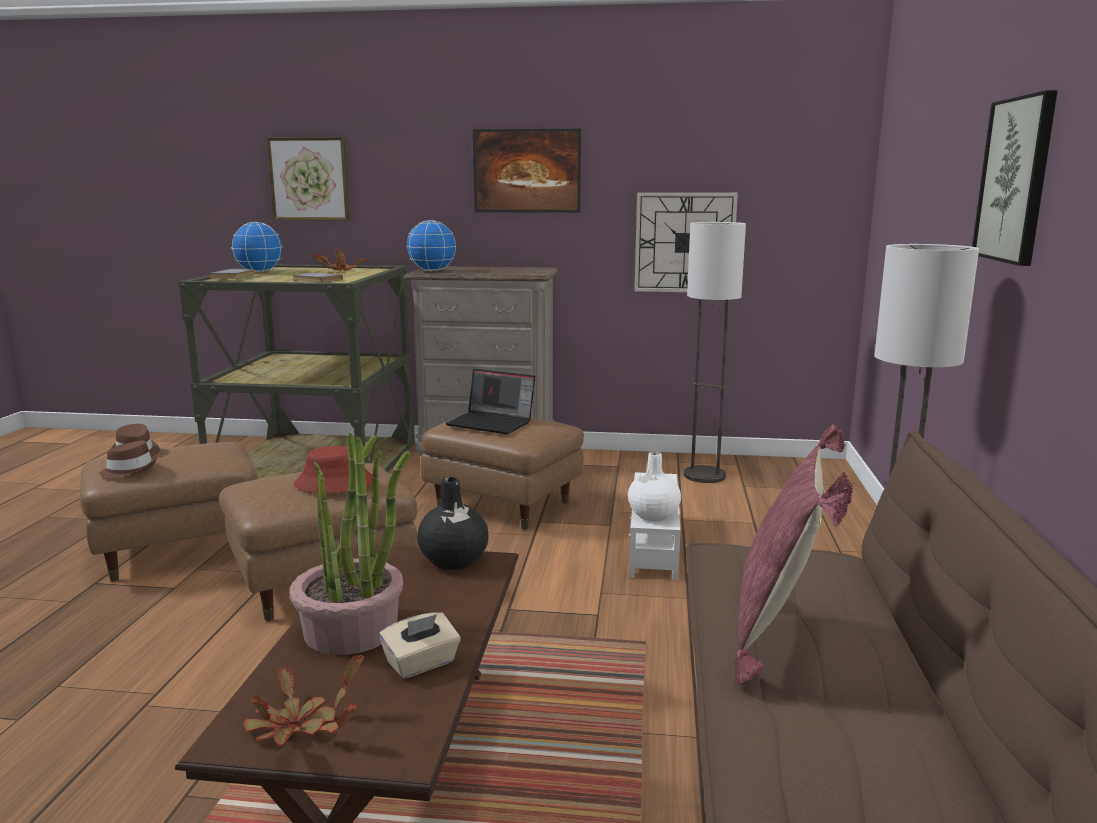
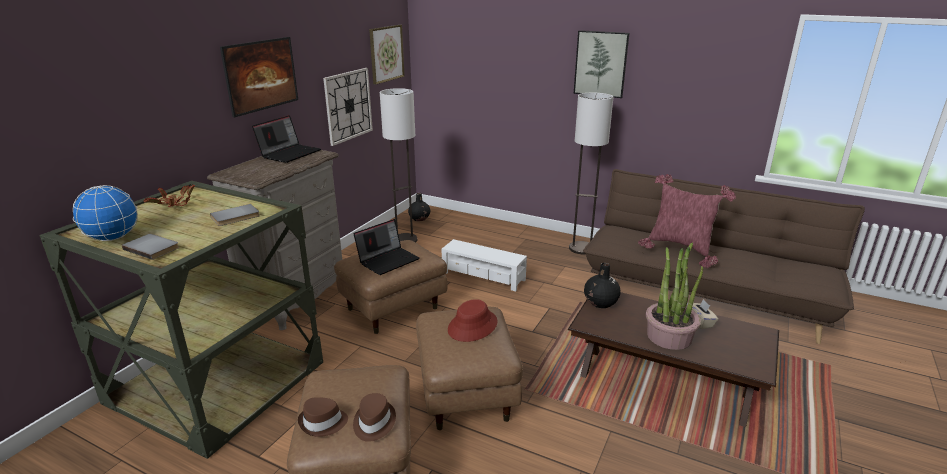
camera: 70 degrees left, 10 degrees up
potted plant [243,655,364,746] -> none
picture [266,137,350,220] -> picture moved to [369,25,405,85]
globe [406,220,456,271] -> none
white vase [628,452,681,521] -> none
none -> laptop [252,115,321,163]
none -> black vase [408,193,430,221]

